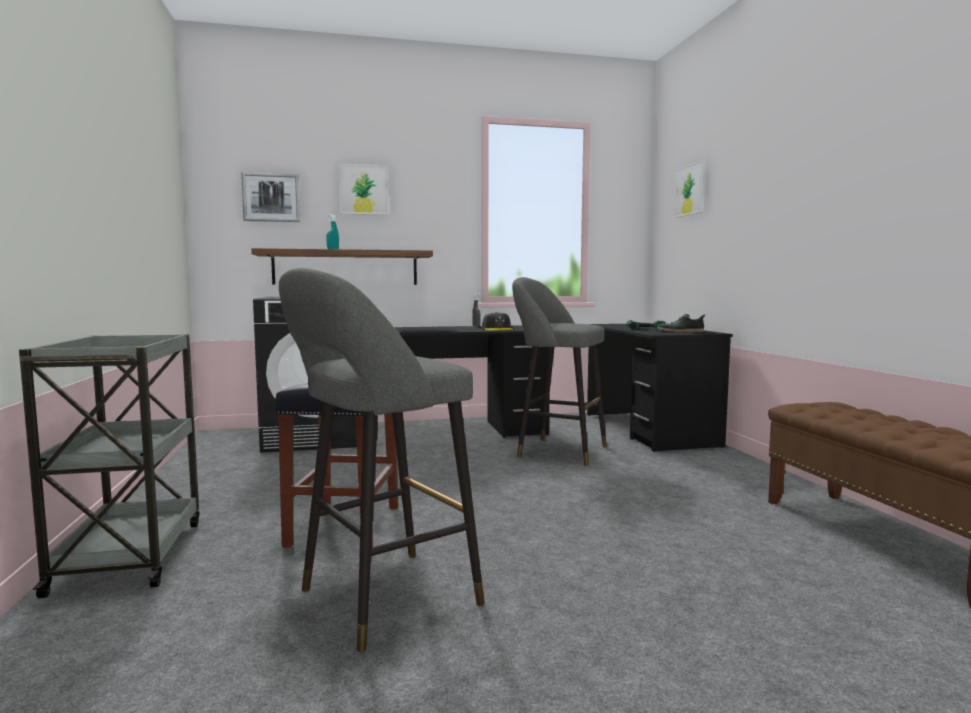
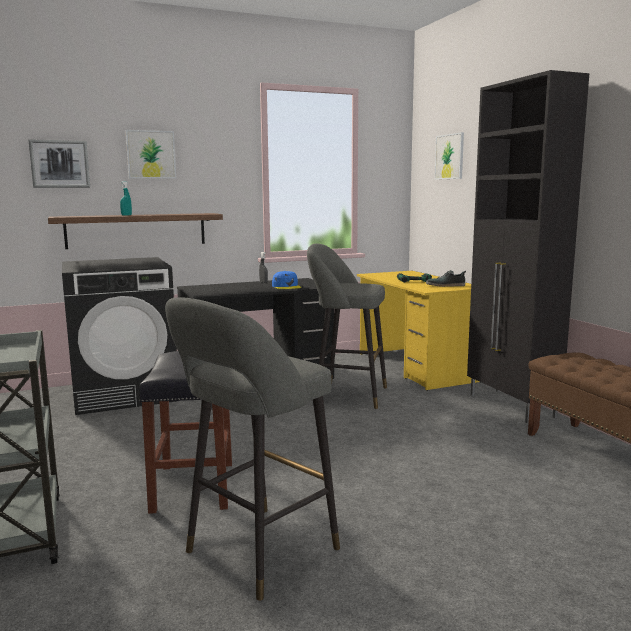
camera: 10 degrees left, 5 degrees up
grey cap [482,312,514,330] -> blue cap [272,271,301,289]
black desk [587,324,733,452] -> yellow desk [357,271,479,391]
none -> black cabinet [467,70,589,423]

